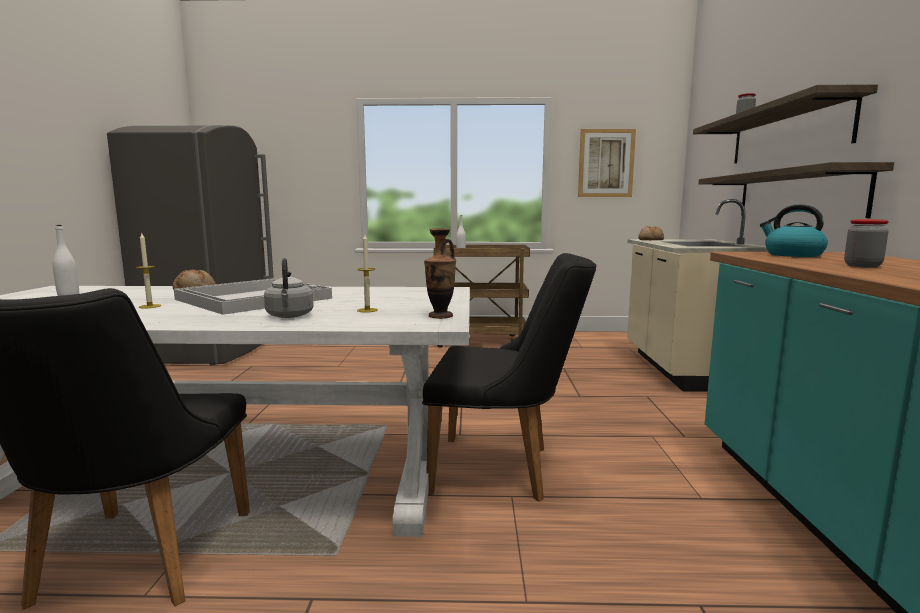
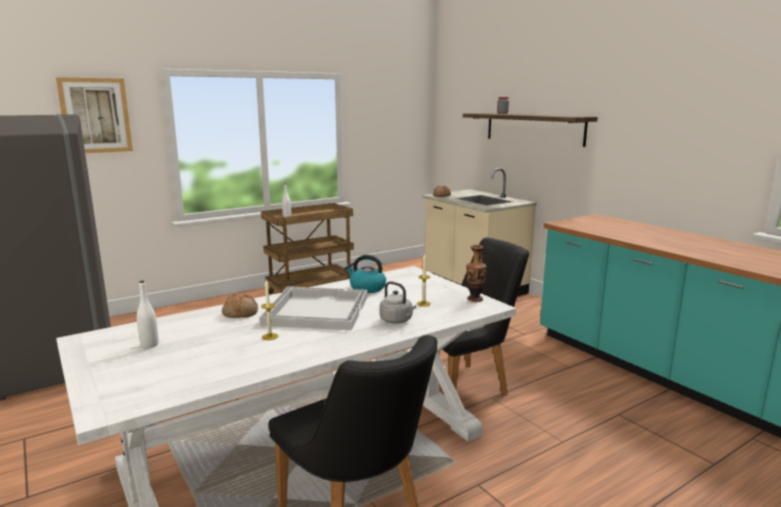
camera: 35 degrees left, 5 degrees up
picture [578,129,636,197] -> picture moved to [56,77,133,153]
shelf [699,162,894,218] -> none
kettle [760,204,828,257] -> kettle moved to [345,255,386,293]
jar [844,219,889,268] -> none

